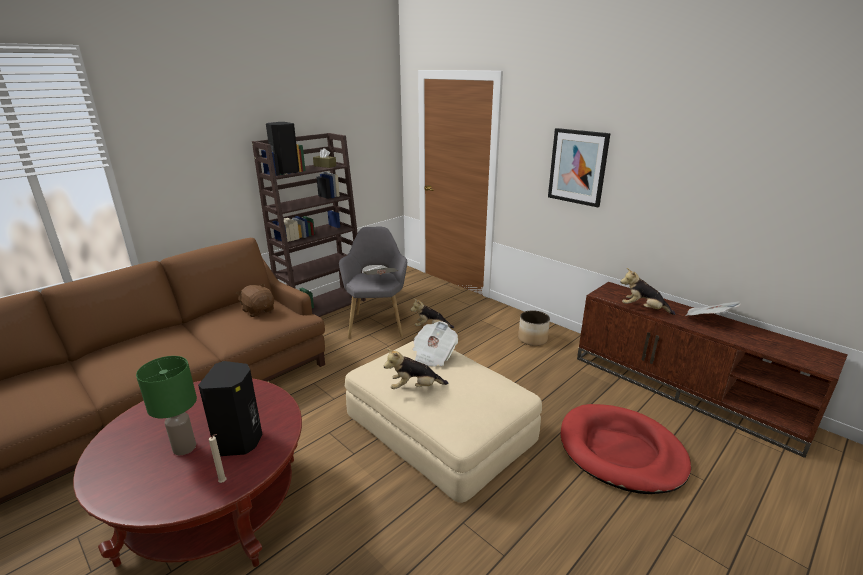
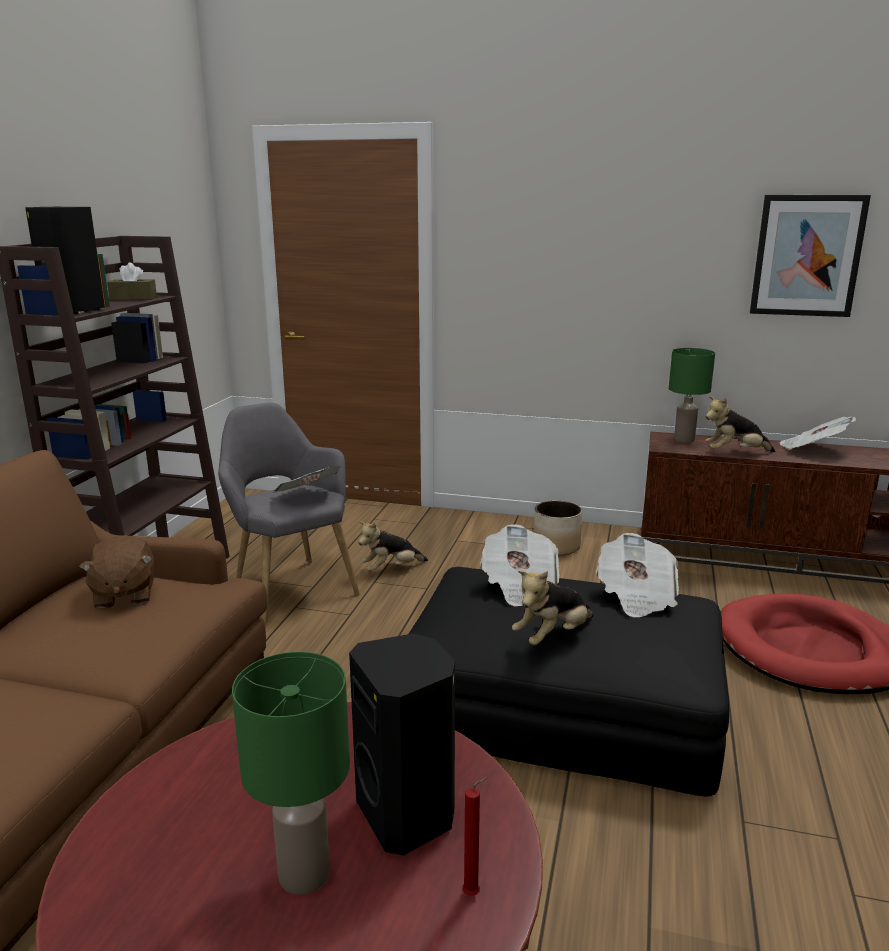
camera: 30 degrees left, 5 degrees down
beige candle [209,434,226,483] -> red candle [462,777,488,896]
brown plush toy [236,284,274,317] -> brown plush toy turned 120 degrees counterclockwise [79,536,154,608]
beige ottoman [345,341,542,503] -> black ottoman [409,567,729,796]
picture [548,128,611,207] -> picture moved to [750,195,871,317]
none -> newspaper [596,533,679,618]
none -> green table lamp [669,348,715,443]

